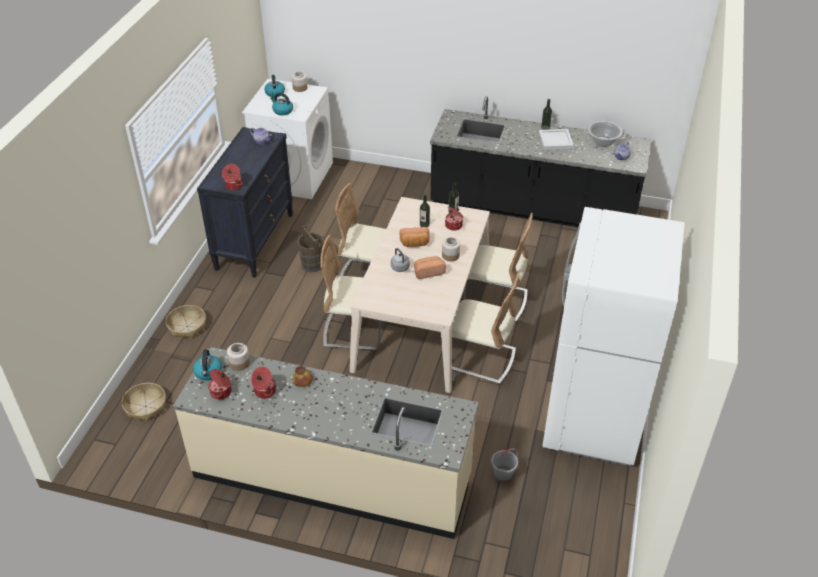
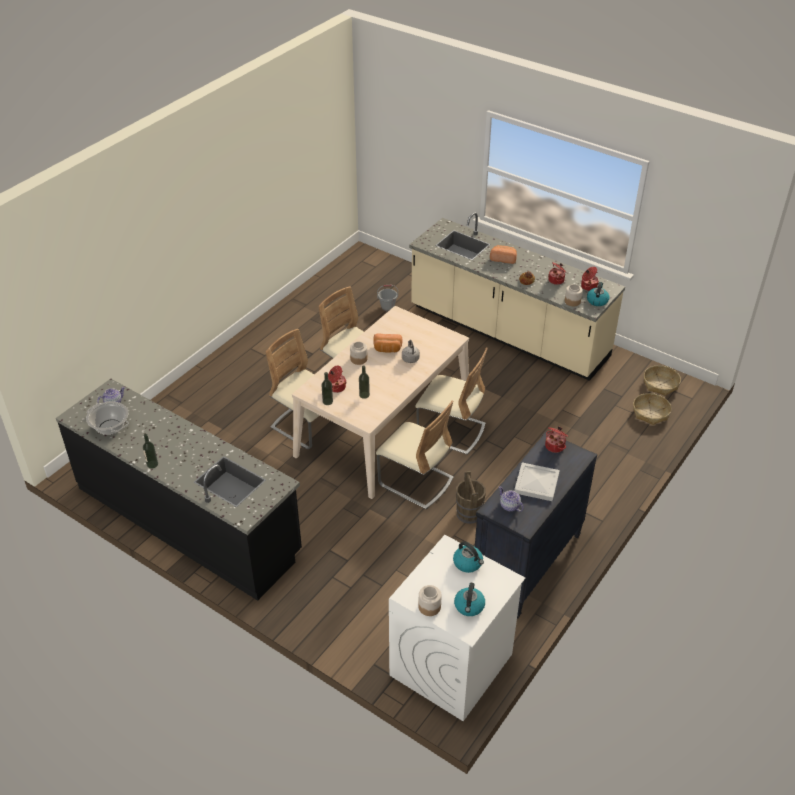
camera: 160 degrees left, 0 degrees up
basket [166,305,206,338] -> basket moved to [644,365,681,396]
bread [400,227,430,247] -> bread moved to [490,245,517,264]
white tray [539,129,574,150] -> white tray moved to [514,462,560,501]
white fridge [542,207,685,466] -> none

